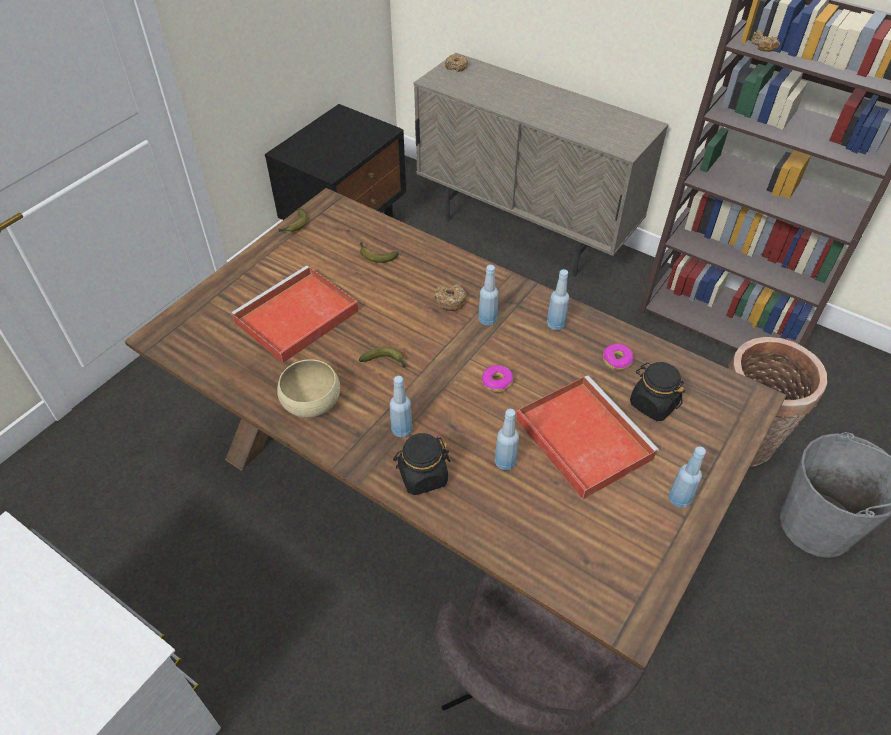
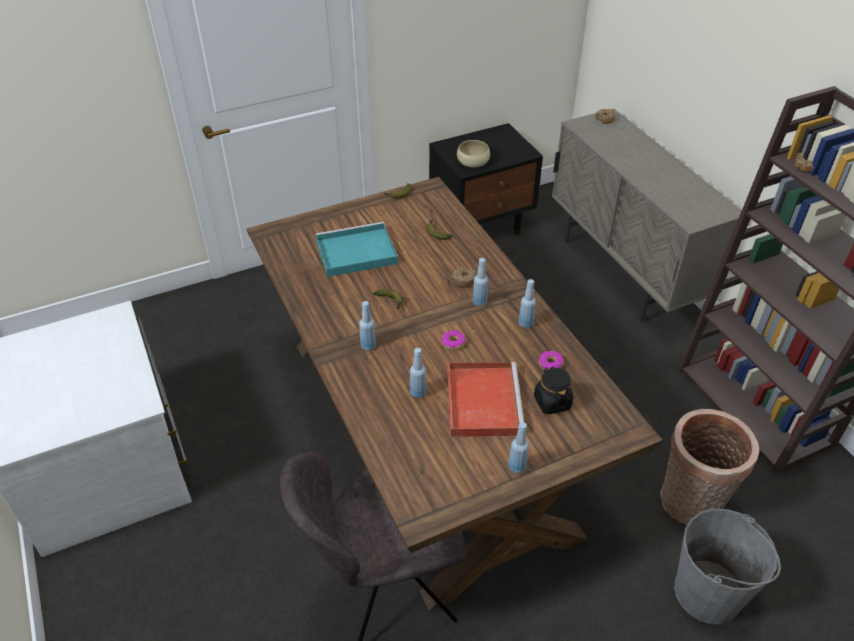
camera: 30 degrees right, 5 degrees down
red tray [231,265,359,363] -> turquoise tray [315,222,398,277]
beige bowl [277,359,340,418] -> beige bowl moved to [457,140,490,168]
black jar [393,433,450,495] -> none

